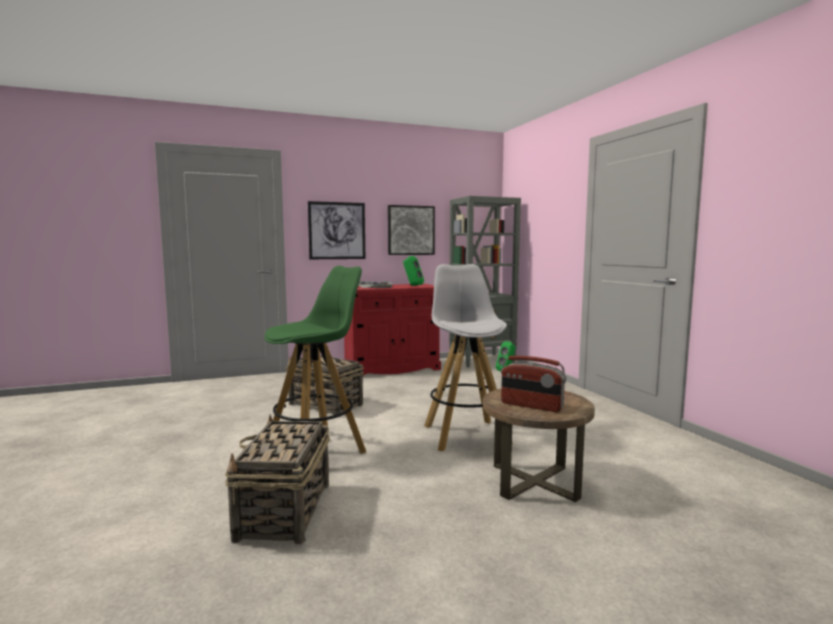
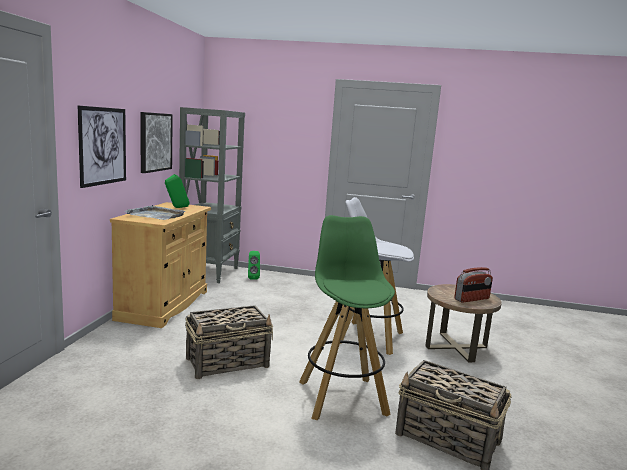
camera: 60 degrees left, 5 degrees up
red cabinet [344,284,441,375] -> beige cabinet [110,202,211,328]

